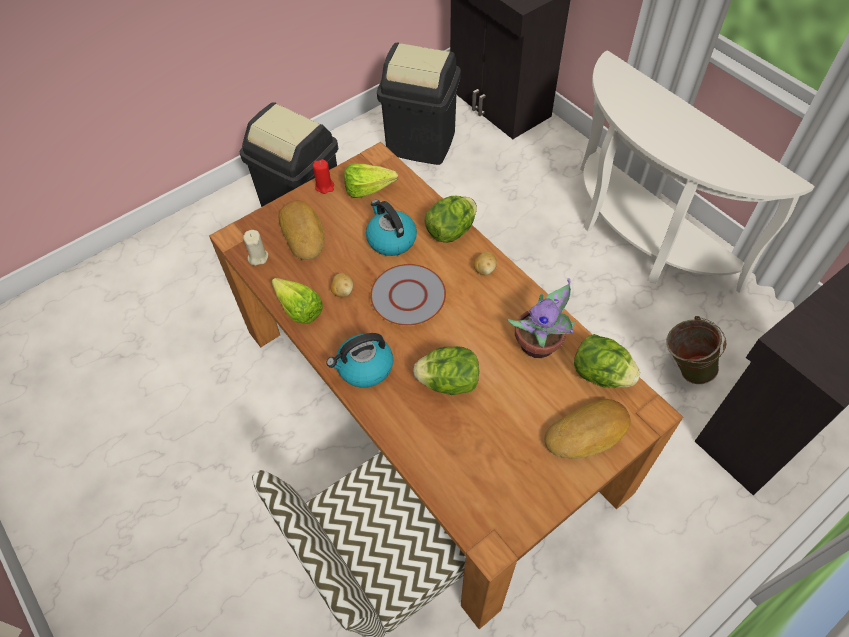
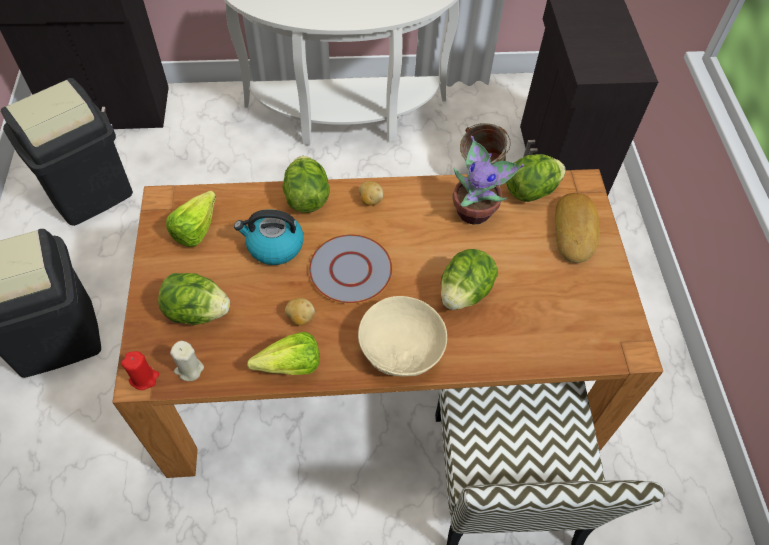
camera: 60 degrees left, 0 degrees up
bread [278,200,325,260] -> lettuce [158,273,230,325]
red candle [313,159,334,194] -> red candle moved to [121,351,159,390]
kettle [327,333,393,388] -> beige bowl [358,296,447,376]

